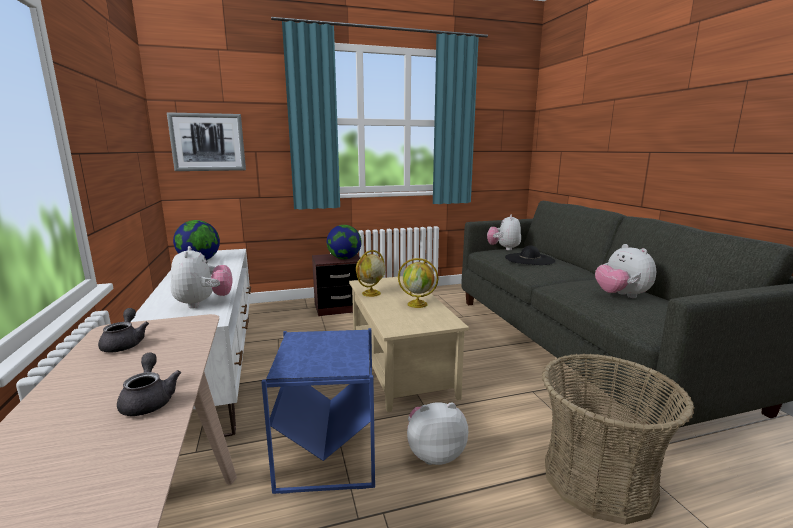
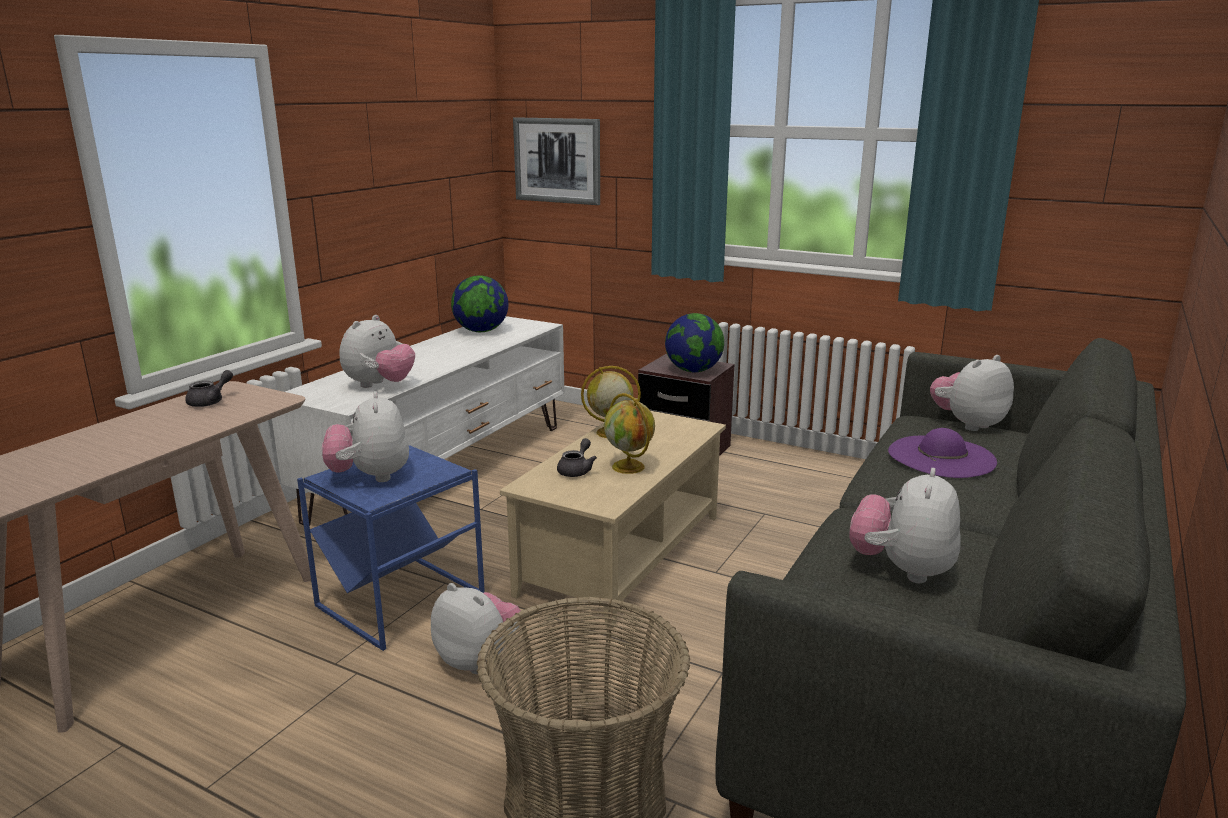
camera: 45 degrees right, 5 degrees up
grey teapot [117,353,181,416] -> grey teapot moved to [557,438,597,477]
black hat [505,246,555,265] -> purple hat [888,428,997,478]
none -> plush toy [322,391,409,482]

